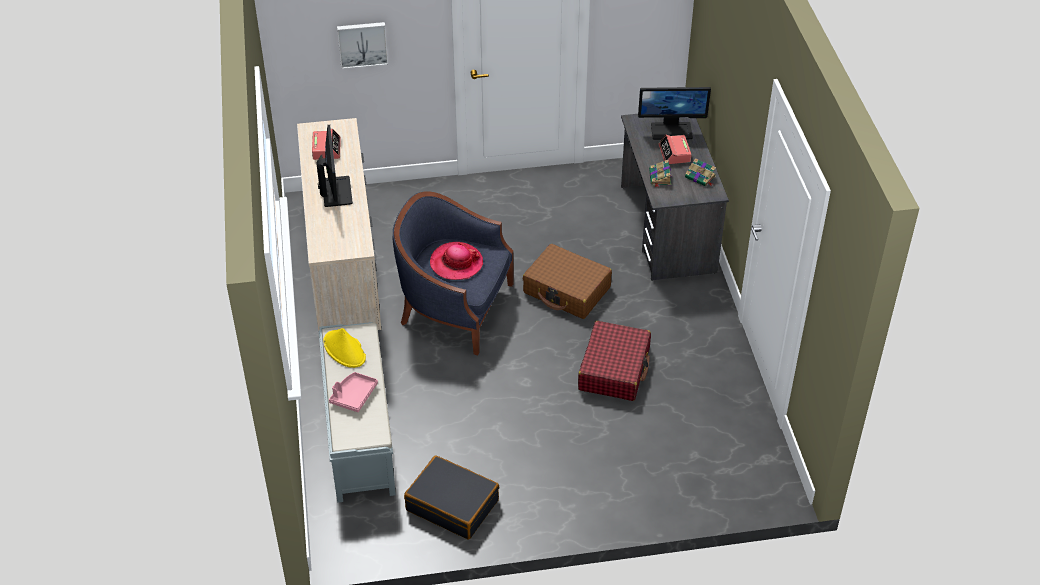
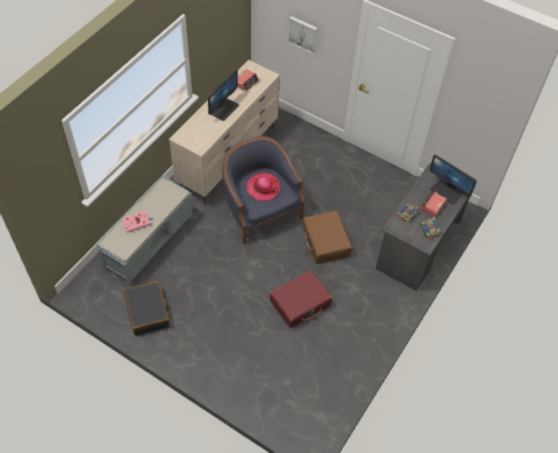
camera: 40 degrees right, 10 degrees up
yellow hat [323,328,366,368] -> none
pink tray [329,372,378,412] -> pink book [122,211,154,233]

